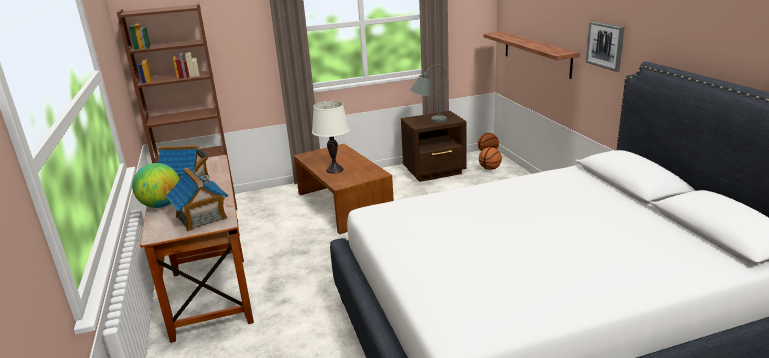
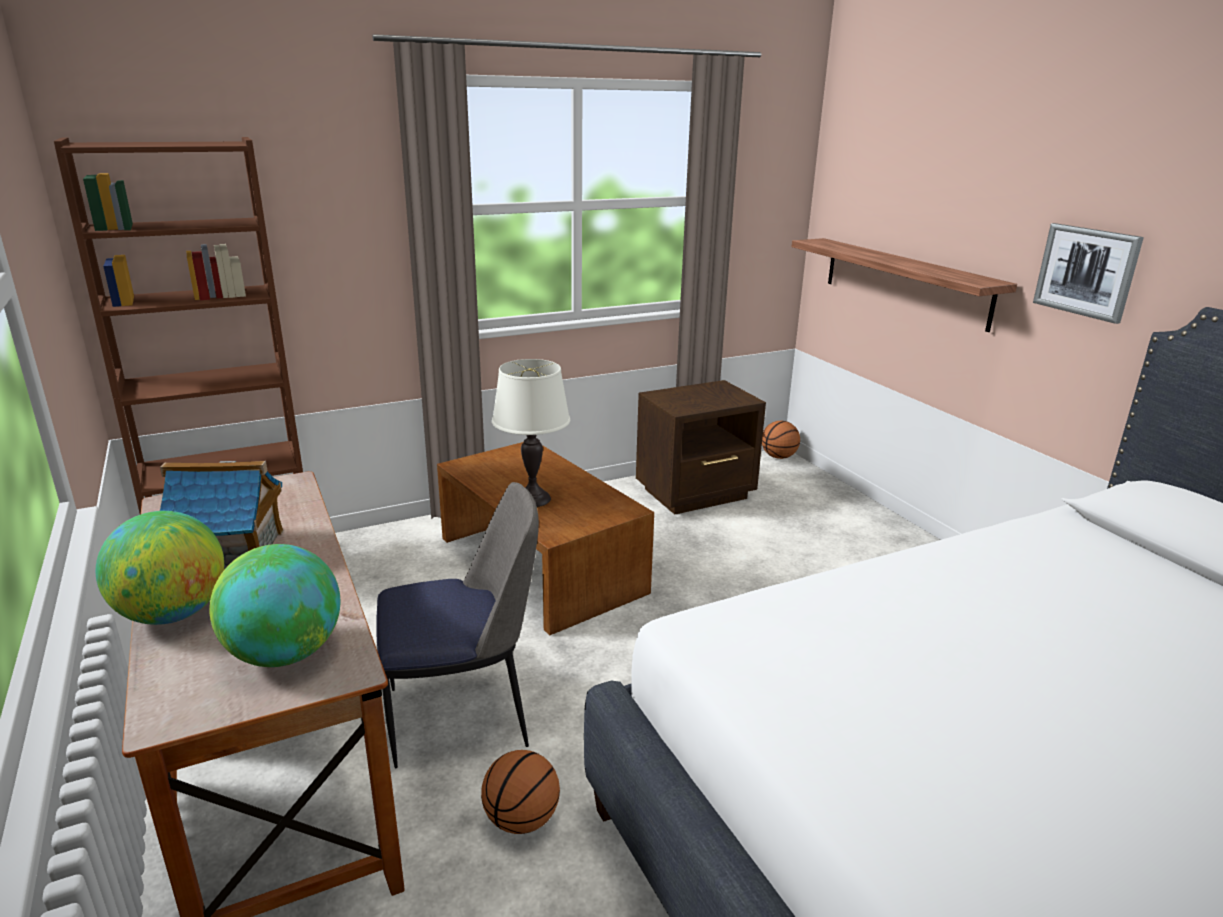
camera: 10 degrees left, 0 degrees up
toy house [166,168,228,232] -> globe [209,544,341,667]
grey table lamp [410,64,447,123] -> none
basketball [479,147,502,170] -> basketball moved to [481,750,560,834]
none -> chair [376,482,539,768]

